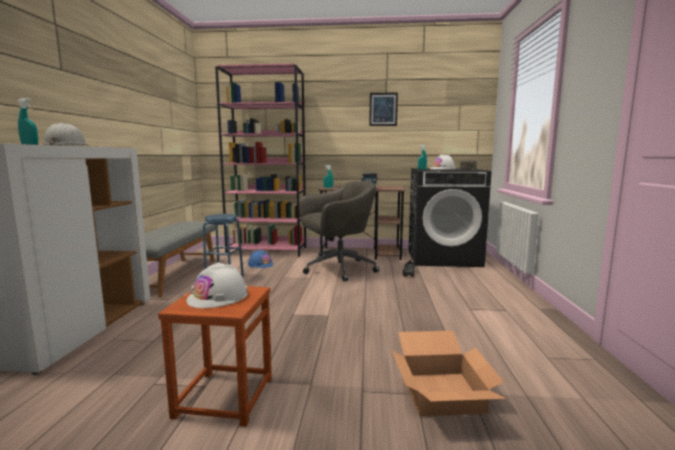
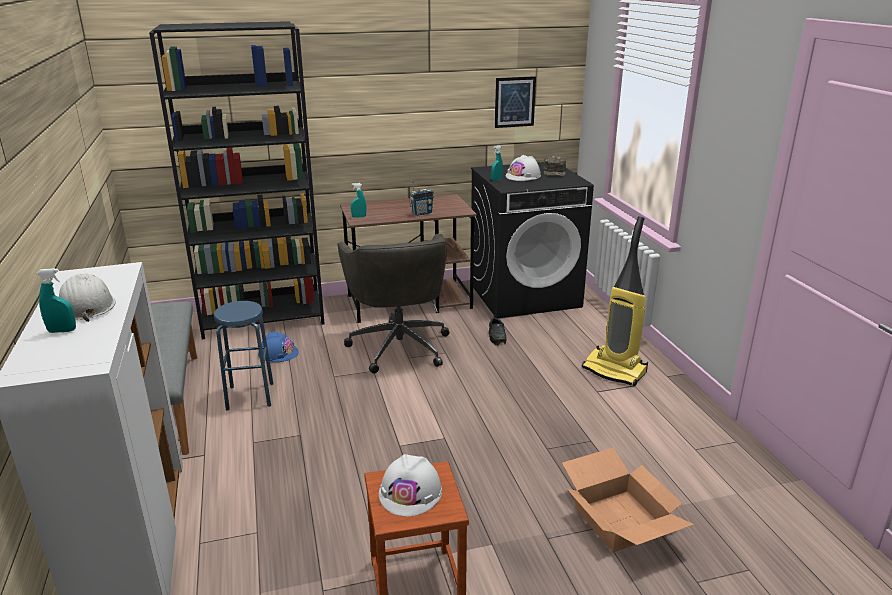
camera: 20 degrees left, 15 degrees up
pink bookcase [215,63,306,257] -> black bookcase [149,21,325,340]
grey office chair [299,181,379,281] -> grey office chair turned 120 degrees clockwise [338,234,450,374]
picture [369,92,398,126] -> picture moved to [495,76,536,128]
none -> vacuum cleaner [582,216,648,386]

